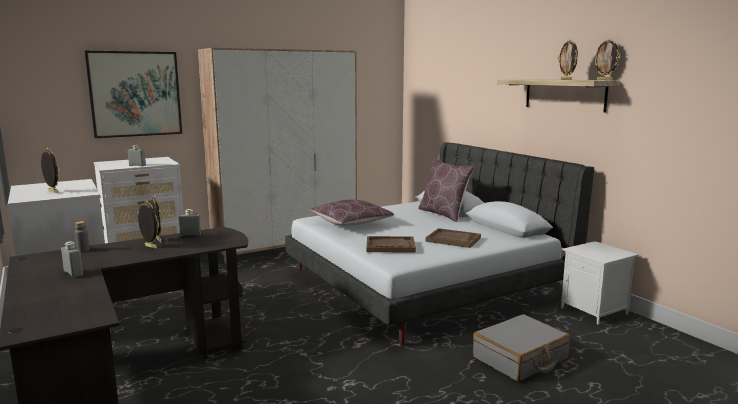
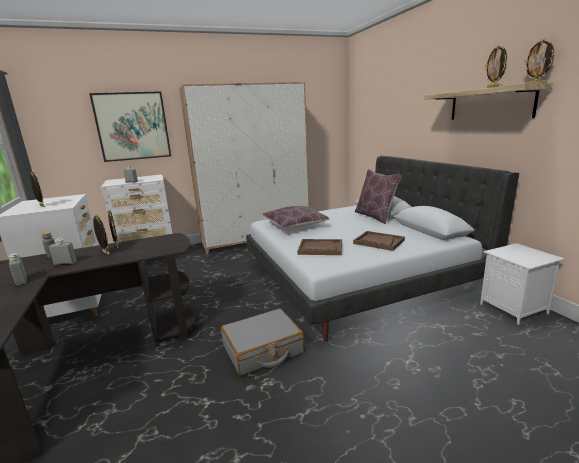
camera: 10 degrees right, 5 degrees up
grey bottle [179,209,201,237] -> grey bottle moved to [49,238,77,265]
grey suitcase [473,314,570,382] -> grey suitcase moved to [221,308,305,376]

